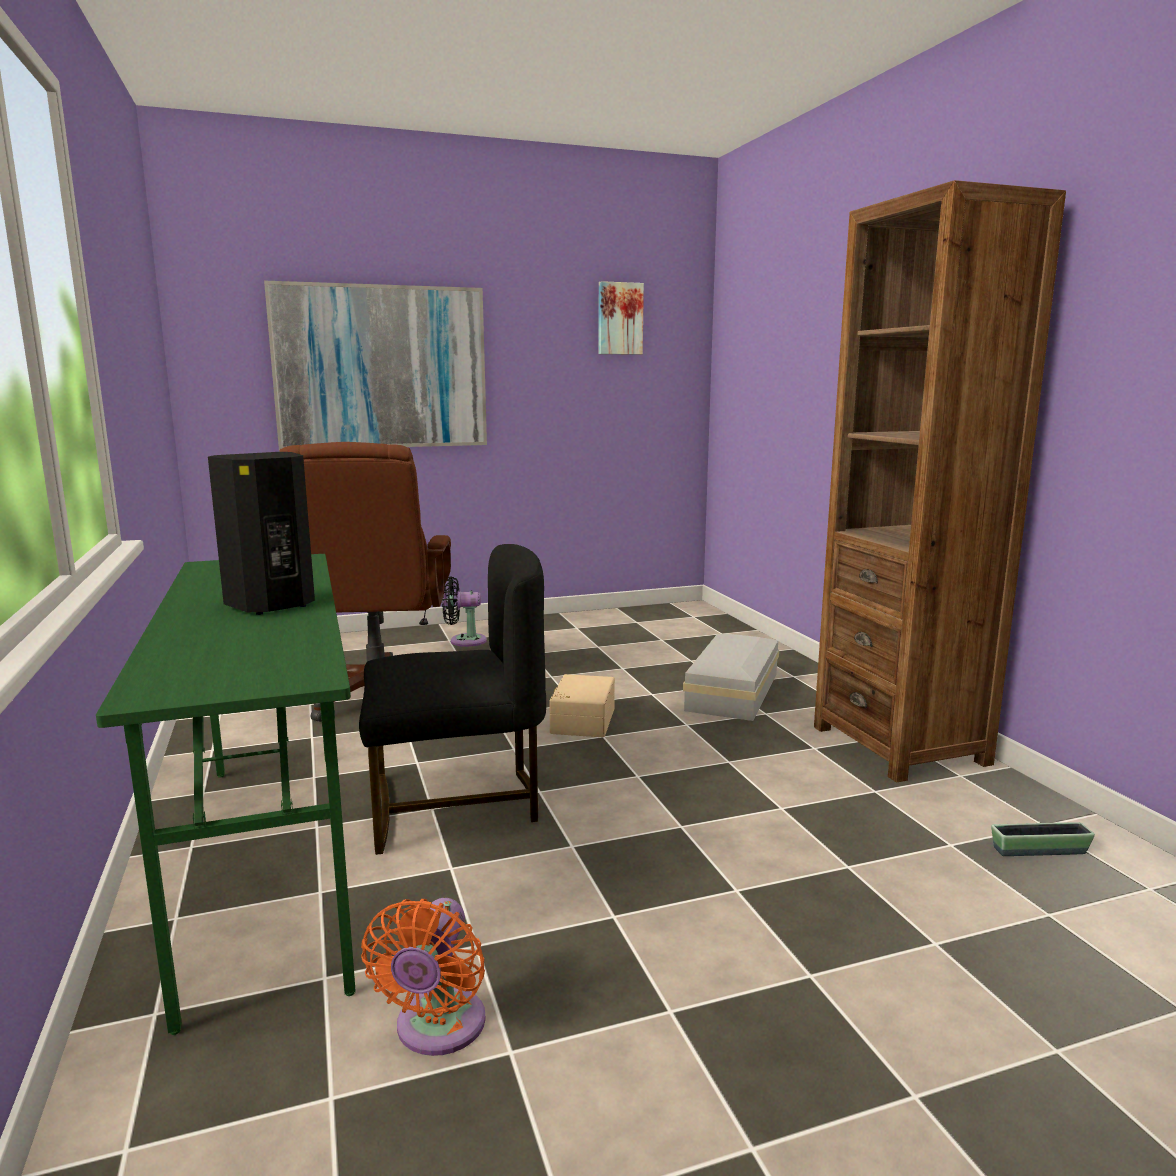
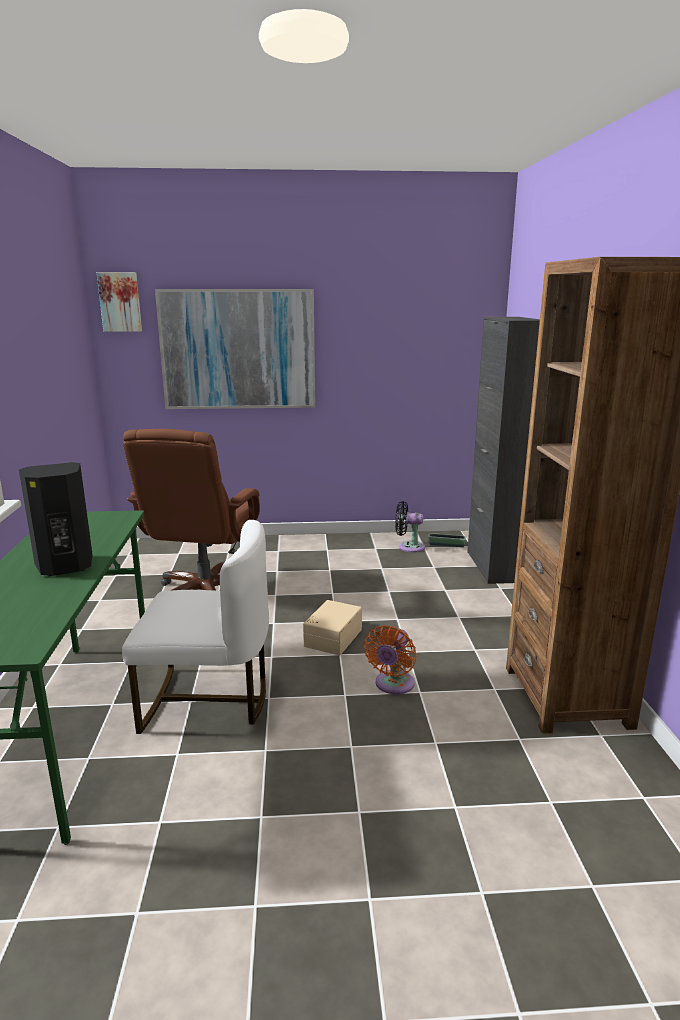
camera: 15 degrees right, 5 degrees up
black chair [359,544,546,855] -> white chair [122,520,269,734]
orange fan [361,898,486,1056] -> orange fan moved to [364,625,417,695]
black fan [442,576,487,647] -> black fan moved to [395,501,425,553]
picture [598,281,644,355] -> picture moved to [97,272,142,332]
white storage box [683,634,779,721] -> none
planter [991,822,1095,856] -> planter moved to [428,533,466,547]
none -> black cabinet [467,317,540,584]

